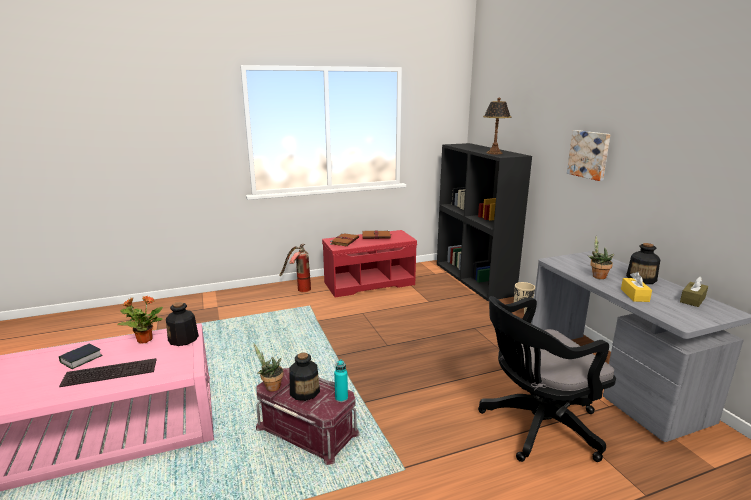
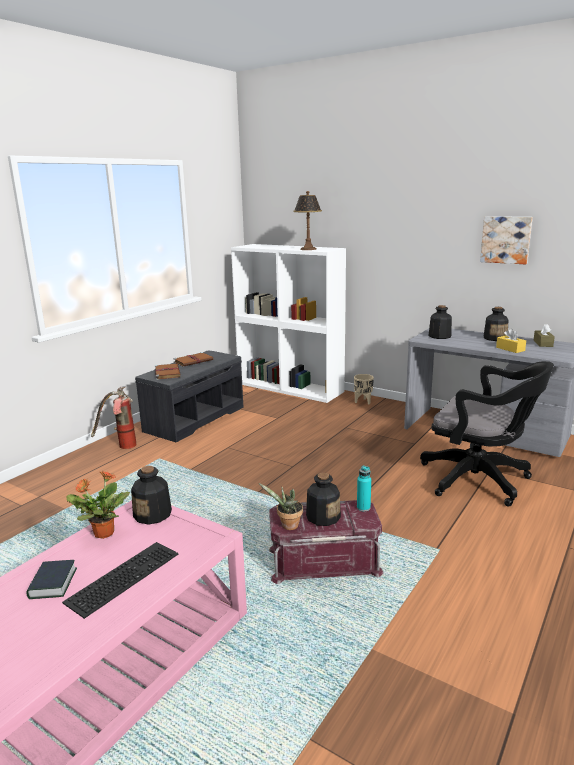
camera: 35 degrees left, 0 degrees up
red bench [322,230,417,298] -> grey bench [135,350,243,443]
black bookcase [437,143,532,301] -> white bookcase [231,244,346,403]
black office chair [478,296,616,462] -> black office chair turned 90 degrees counterclockwise [420,361,554,507]
picture [567,130,611,181] -> picture moved to [480,216,533,264]
potted plant [588,236,615,279] -> none
none -> bottle [428,305,452,339]

